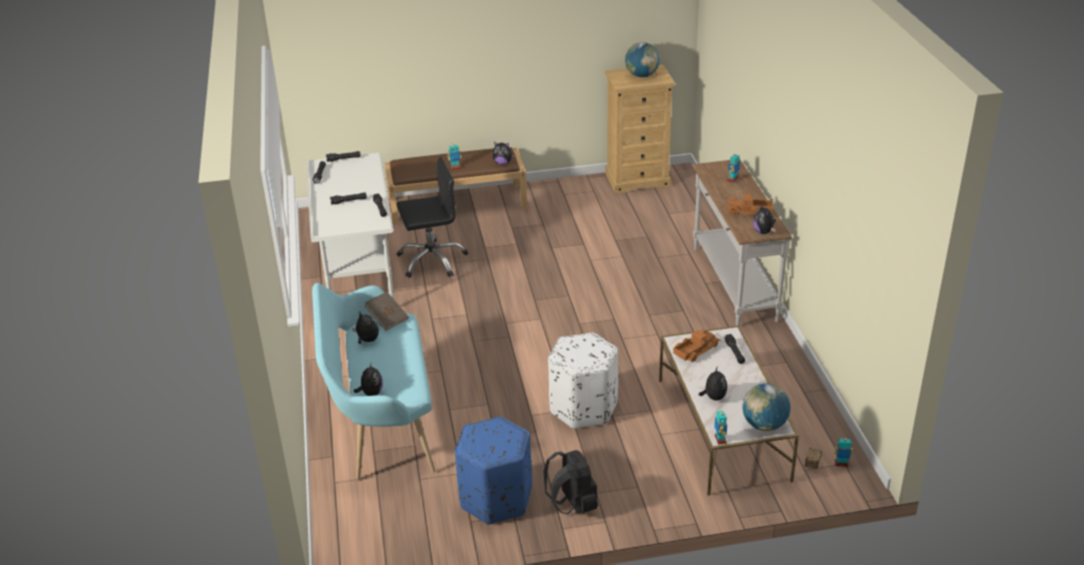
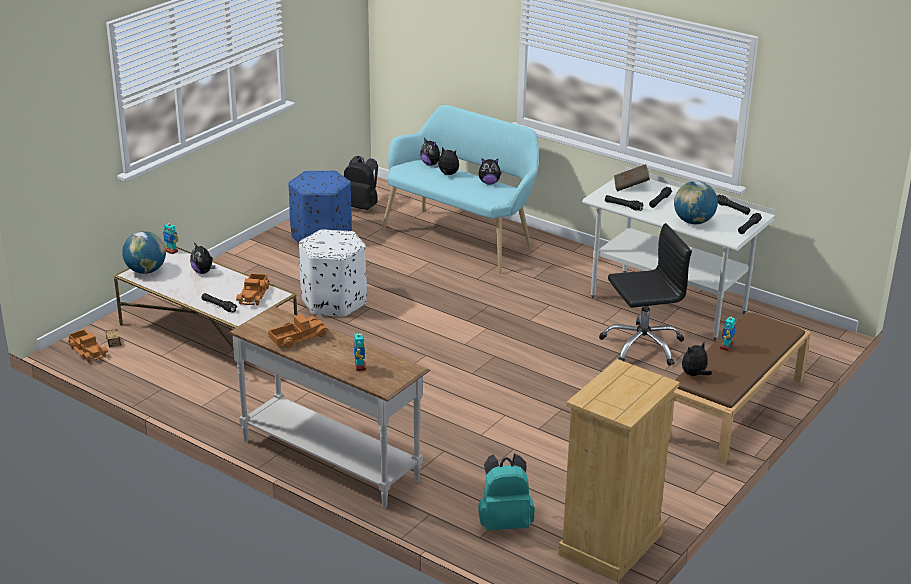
camera: 135 degrees right, 5 degrees down
brown book [365,292,409,331] -> brown book moved to [614,164,650,192]
black office chair [396,157,468,278] -> black office chair turned 135 degrees counterclockwise [599,223,692,366]
black backpack [543,450,598,514] -> black backpack moved to [344,156,378,210]
globe [625,42,660,77] -> globe moved to [674,181,718,224]
plush toy [753,204,776,234] -> plush toy moved to [434,147,459,175]
toy robot [834,438,853,467] -> toy truck [68,329,108,362]
none -> turquoise backpack [478,453,535,530]

